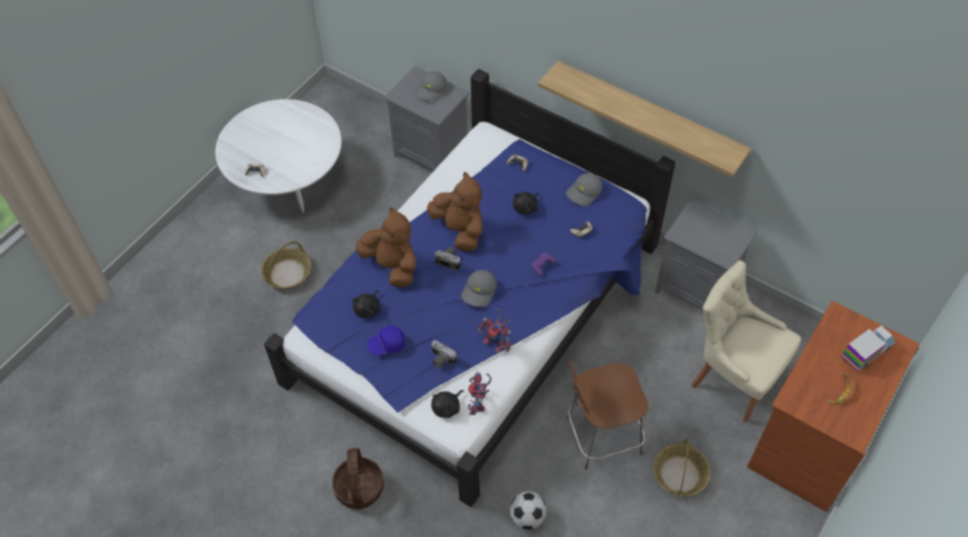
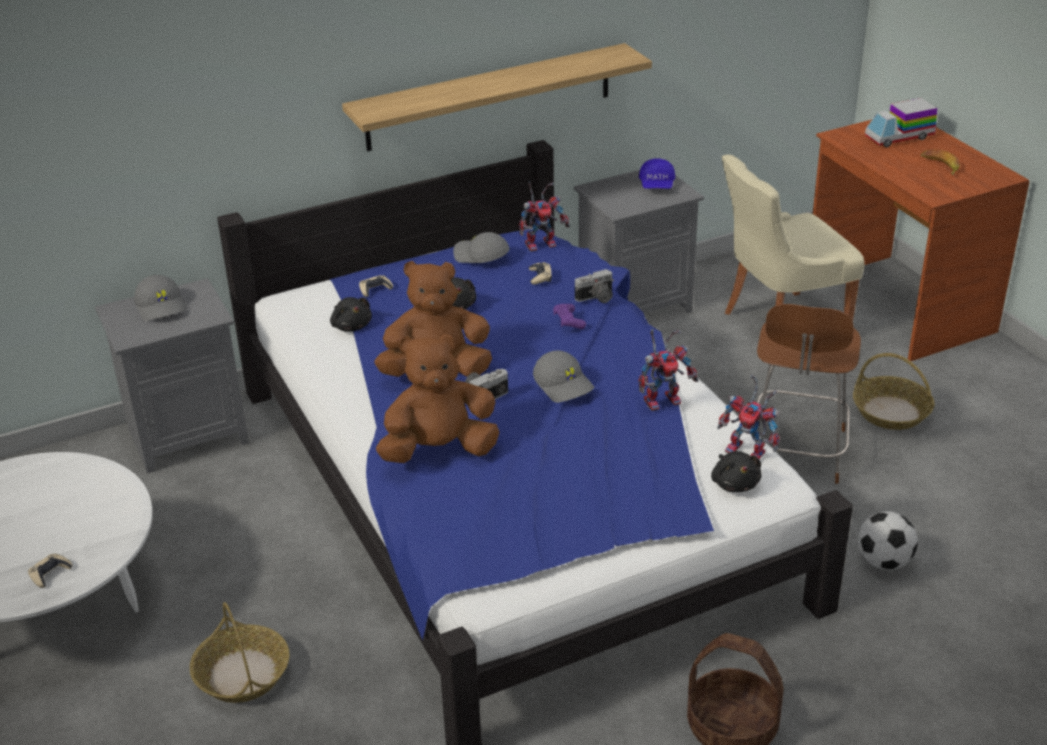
camera: 60 degrees left, 20 degrees down
black plush toy [353,290,381,318] -> black plush toy moved to [330,297,372,332]
blue cap [367,326,405,356] -> blue cap moved to [639,158,675,189]
camera [431,340,457,368] -> camera moved to [575,269,614,303]
grey cap [566,173,602,206] -> grey cap turned 135 degrees clockwise [453,232,510,263]
toy truck [841,326,895,372] -> toy truck turned 105 degrees counterclockwise [865,98,937,148]
none -> toy robot [519,181,570,252]

